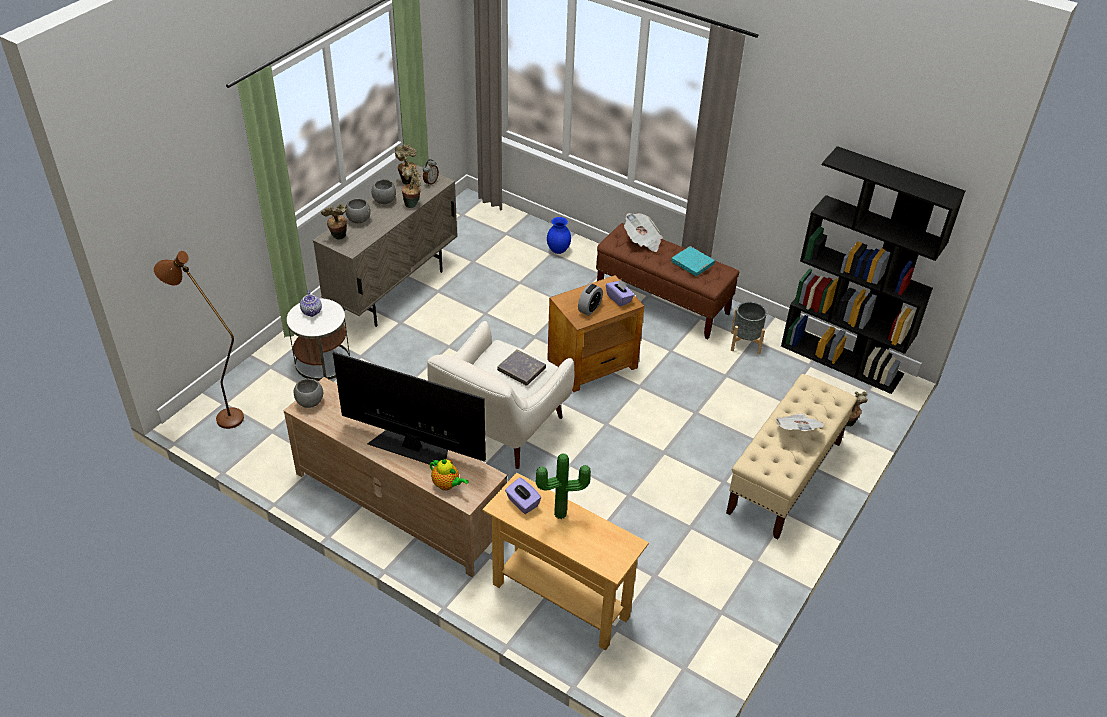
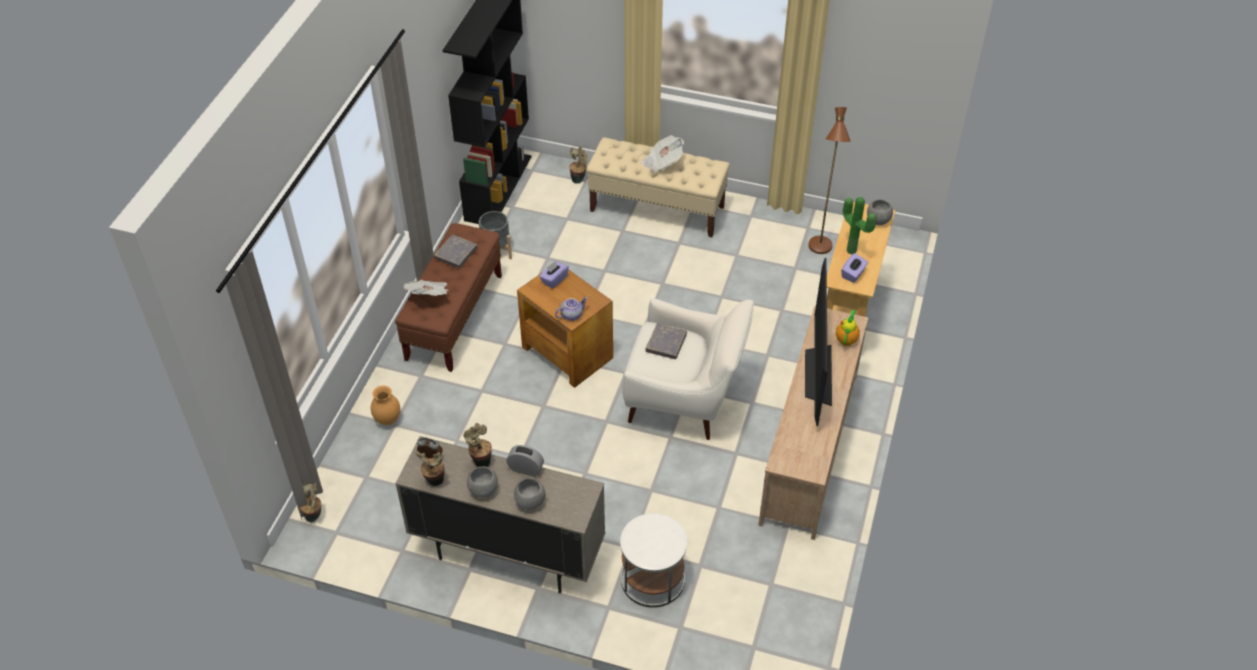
camera: 105 degrees left, 5 degrees up
brown floor lamp [154,251,244,429] -> brown floor lamp moved to [808,107,850,254]
grey bowl [294,378,323,408] -> grey bowl moved to [867,199,893,225]
teapot [300,290,322,317] -> teapot moved to [555,297,588,321]
potted plant [321,203,347,240] -> potted plant moved to [300,482,322,522]
blue vase [547,217,571,254] -> brown vase [371,386,400,425]
alarm clock [578,284,603,316] -> alarm clock moved to [506,445,544,477]
turquoise book [671,246,715,276] -> grey book [433,234,478,268]

